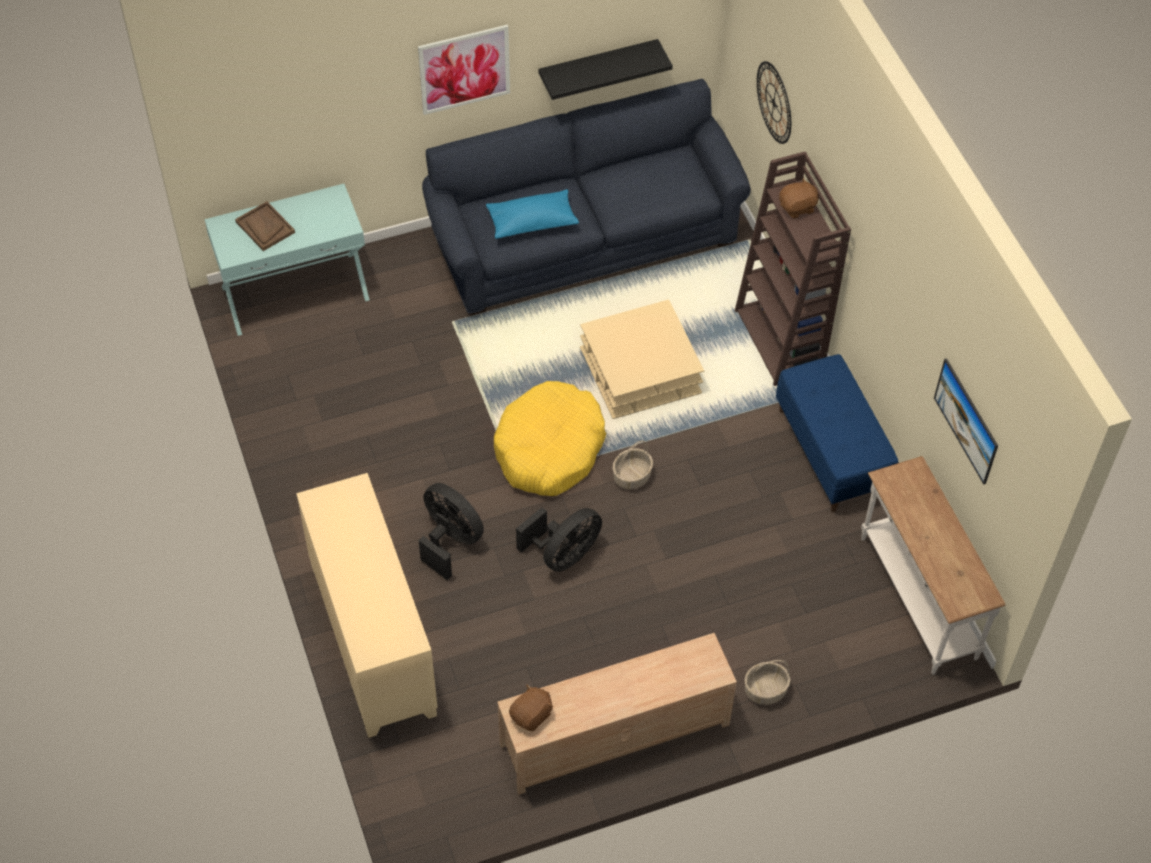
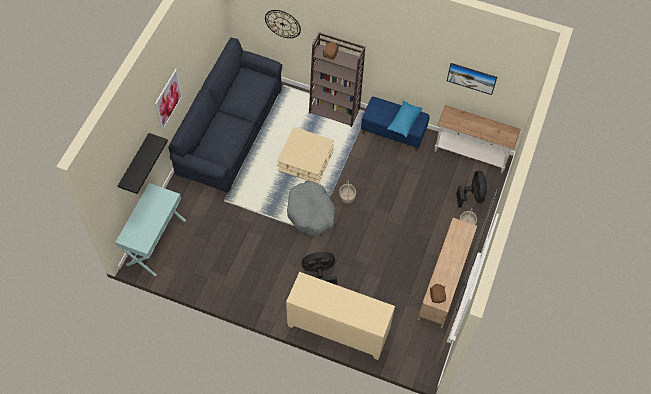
camera: 50 degrees left, 5 degrees up
brown tray [235,201,295,251] -> none
blue pillow [486,189,579,239] -> blue pillow moved to [387,100,423,137]
yellow dog bed [494,381,606,496] -> grey dog bed [287,181,335,236]
black fan [516,507,602,572] -> black fan moved to [456,171,487,208]
black shelf [538,39,673,100] -> black shelf moved to [118,133,168,194]

